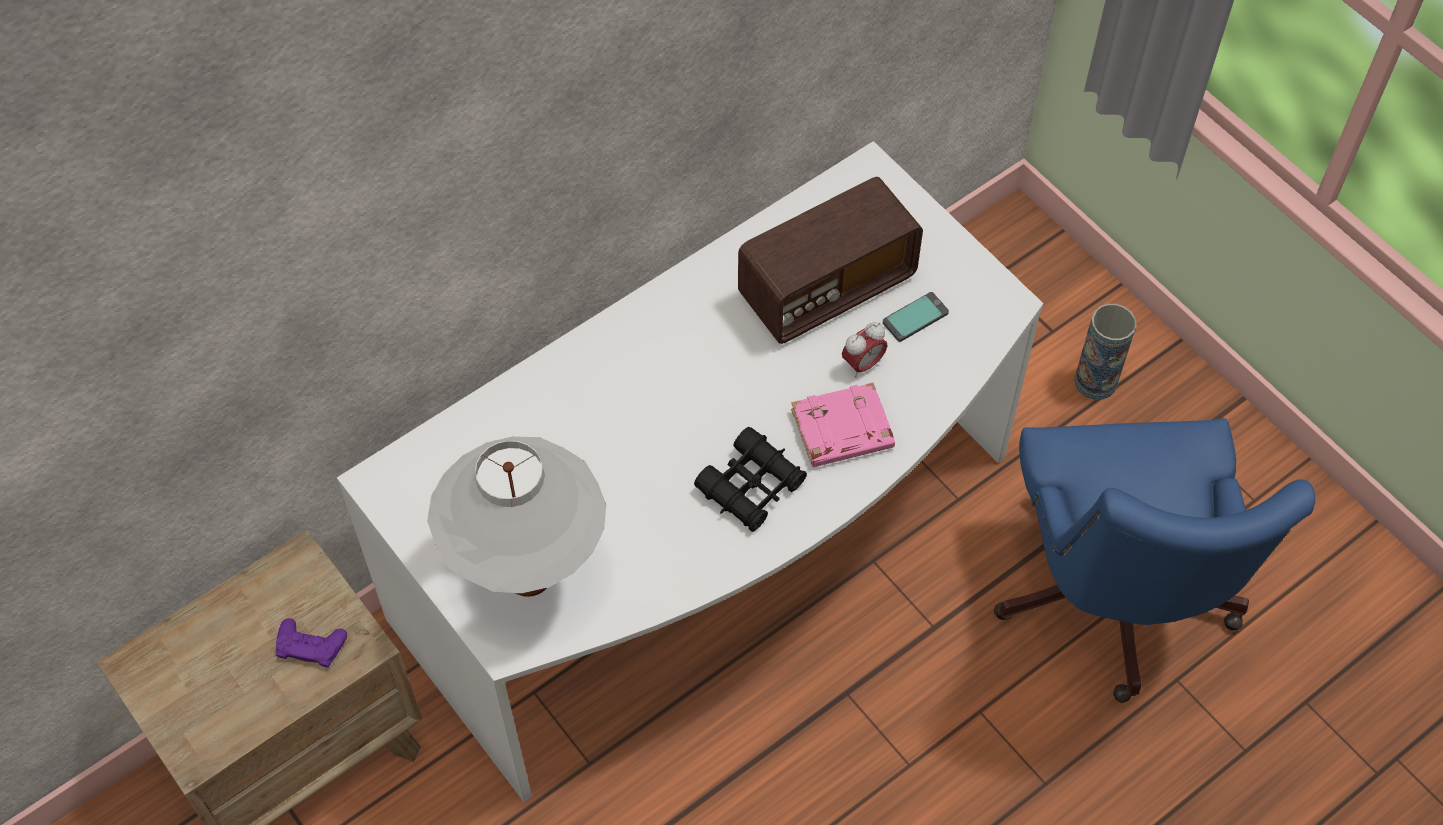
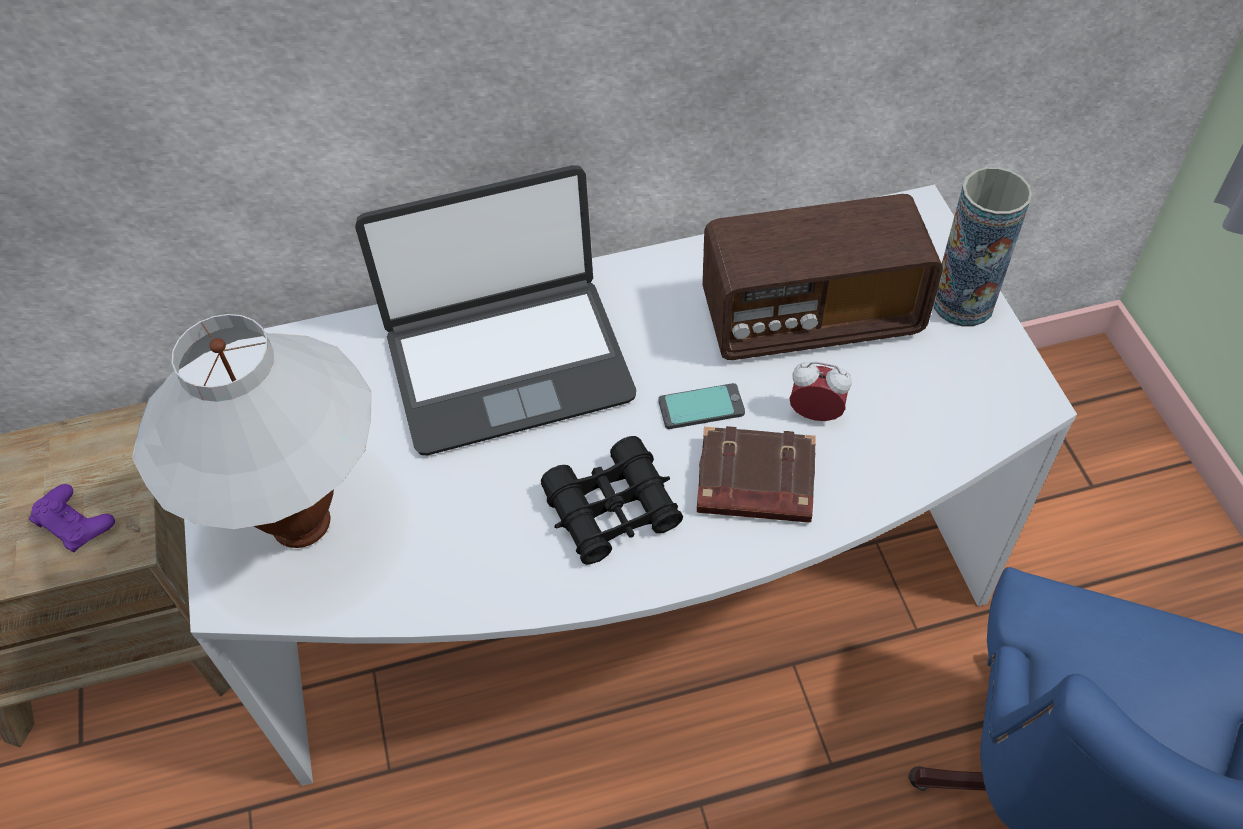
camera: 25 degrees right, 5 degrees down
pink book [791,383,895,467] -> brown book [697,426,816,523]
alarm clock [842,322,887,377] -> alarm clock turned 150 degrees counterclockwise [789,362,852,421]
phone [883,292,949,342] -> phone moved to [658,383,745,429]
vase [1074,304,1137,400] -> vase moved to [933,167,1032,326]
none -> laptop [355,165,636,455]

